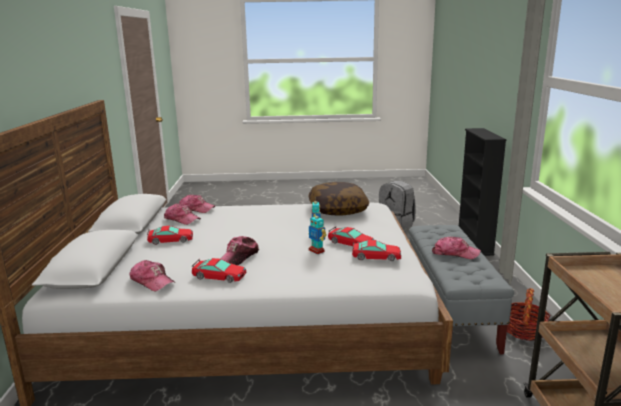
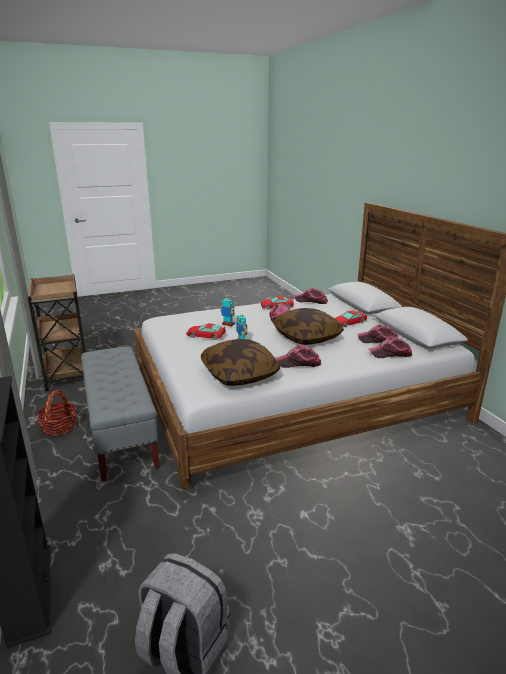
camera: 160 degrees right, 5 degrees up
toy car [352,240,401,261] -> none
cap [432,236,481,259] -> cap moved to [276,345,321,368]
none -> pillow [273,308,344,345]

